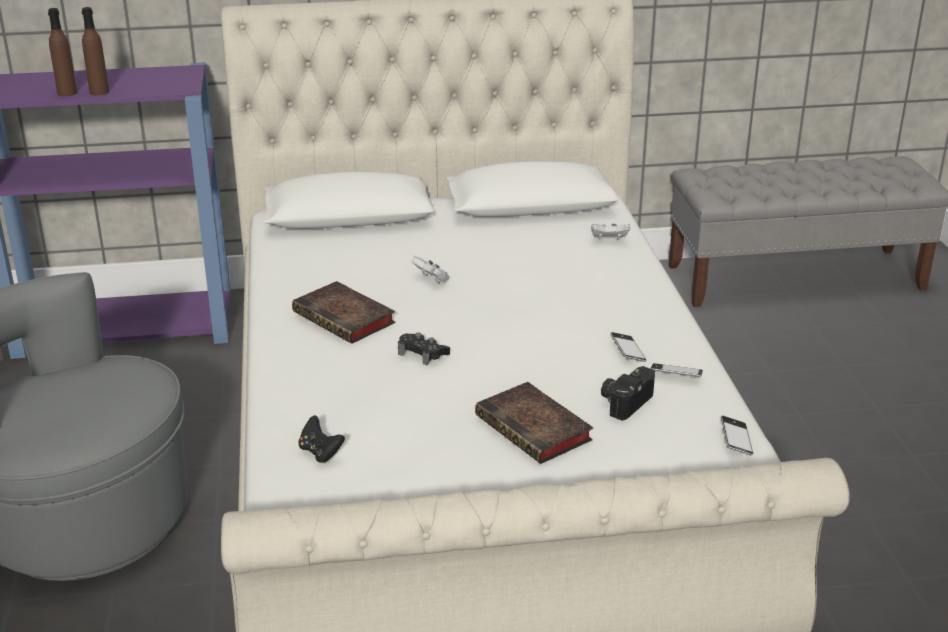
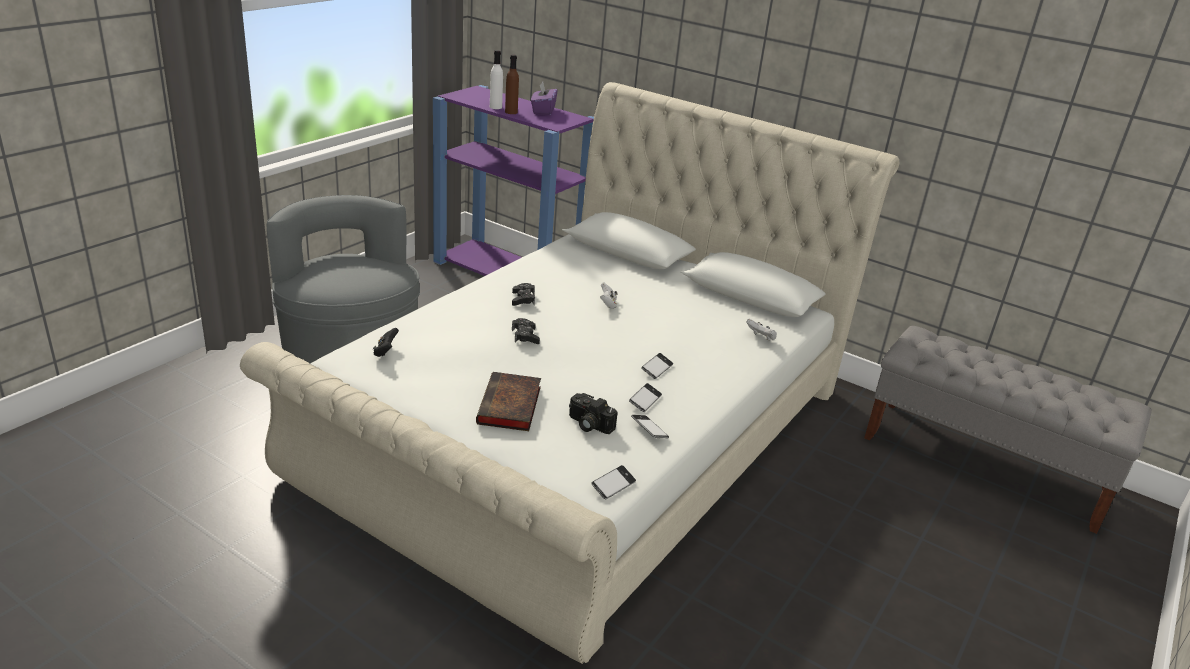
camera: 40 degrees right, 0 degrees up
brown bottle [48,8,77,97] -> white bottle [490,50,503,109]
book [292,281,396,344] -> black game controller [512,283,535,306]
camera [601,366,655,421] -> camera turned 135 degrees counterclockwise [569,393,618,434]
none -> purple tissue box [531,82,557,116]
none -> phone [641,353,673,379]

